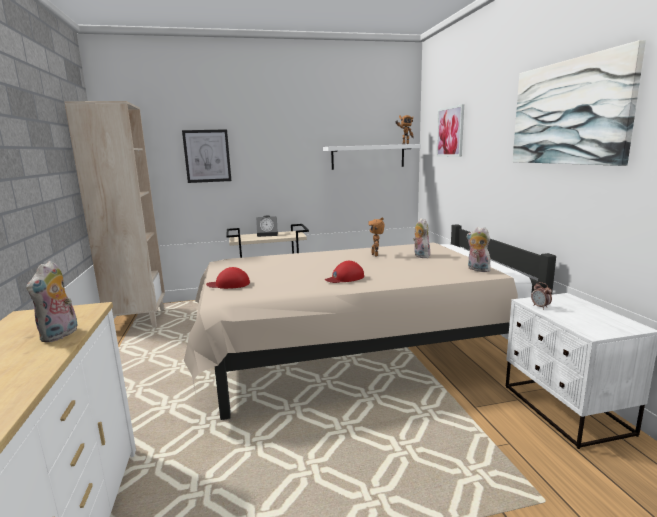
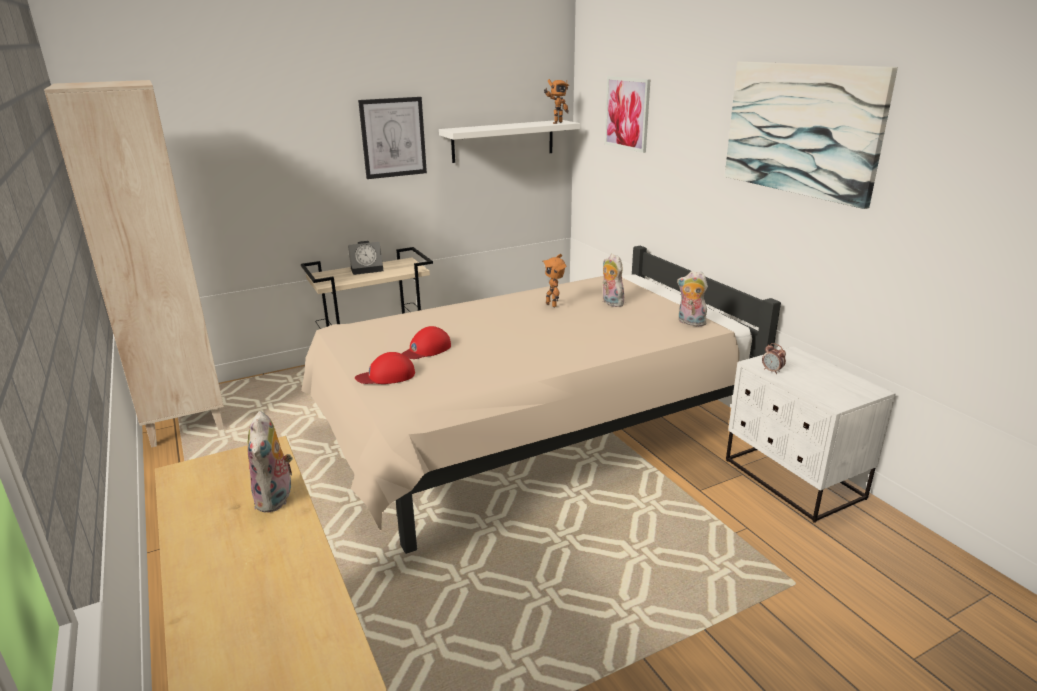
camera: 15 degrees left, 10 degrees up
picture [182,129,231,183] -> picture moved to [358,97,427,179]
red cap [325,261,364,283] -> red cap moved to [401,326,451,359]

